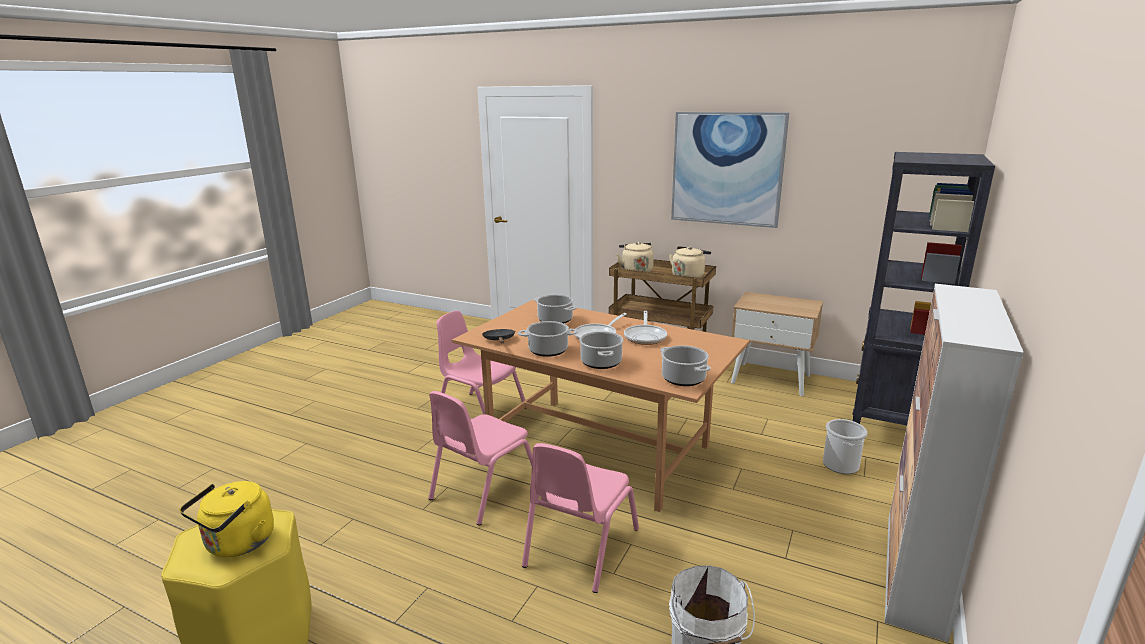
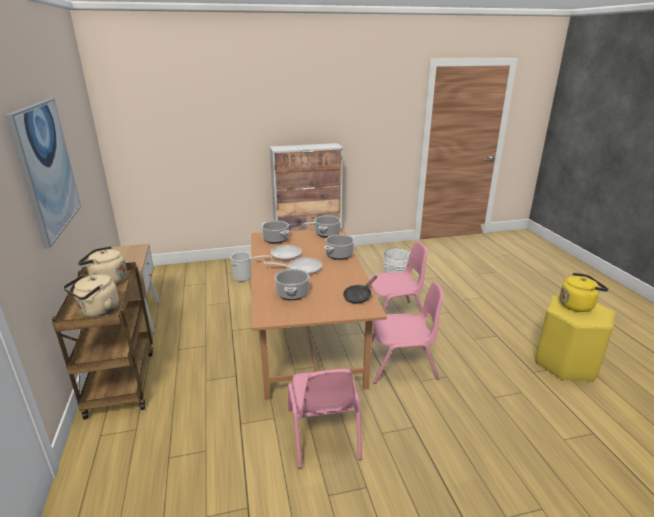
camera: 130 degrees left, 5 degrees up
cooking pot [518,321,578,357] -> cooking pot moved to [262,221,289,244]
black bookcase [852,152,995,425] -> none

